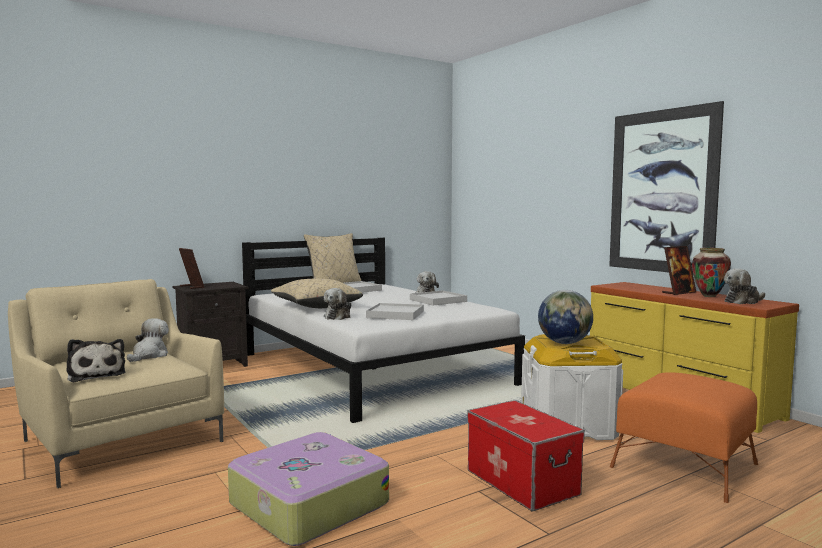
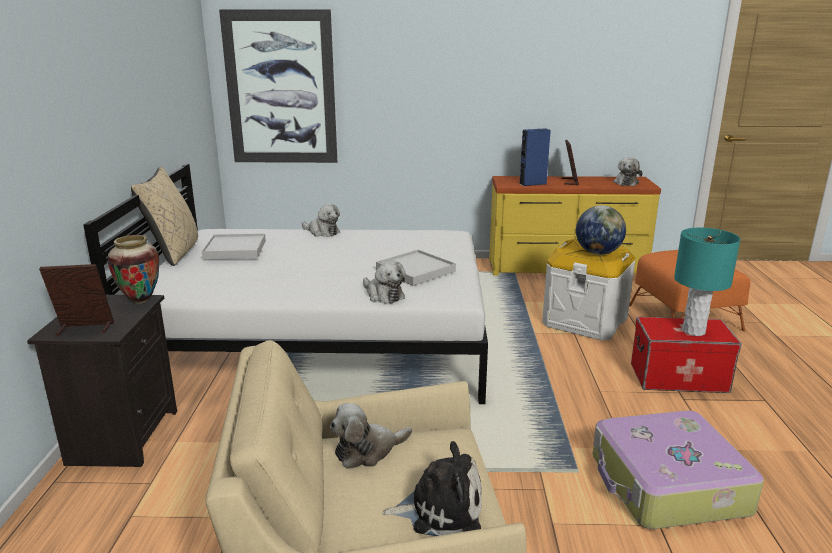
camera: 55 degrees left, 15 degrees up
plush toy [127,318,169,362] -> plush toy turned 75 degrees counterclockwise [330,403,412,469]
beige pillow [271,279,363,308] -> none
white tray [410,290,467,306] -> none
picture [609,101,724,272] -> picture moved to [219,9,337,163]
vase [692,248,731,297] -> vase moved to [108,235,159,304]
none -> blue speaker [520,128,551,186]
none -> turquoise table lamp [674,228,740,336]

